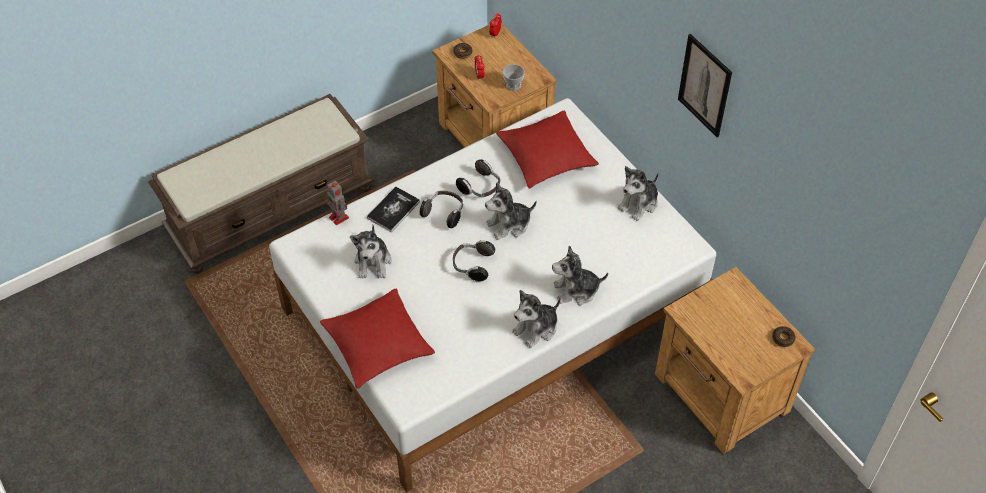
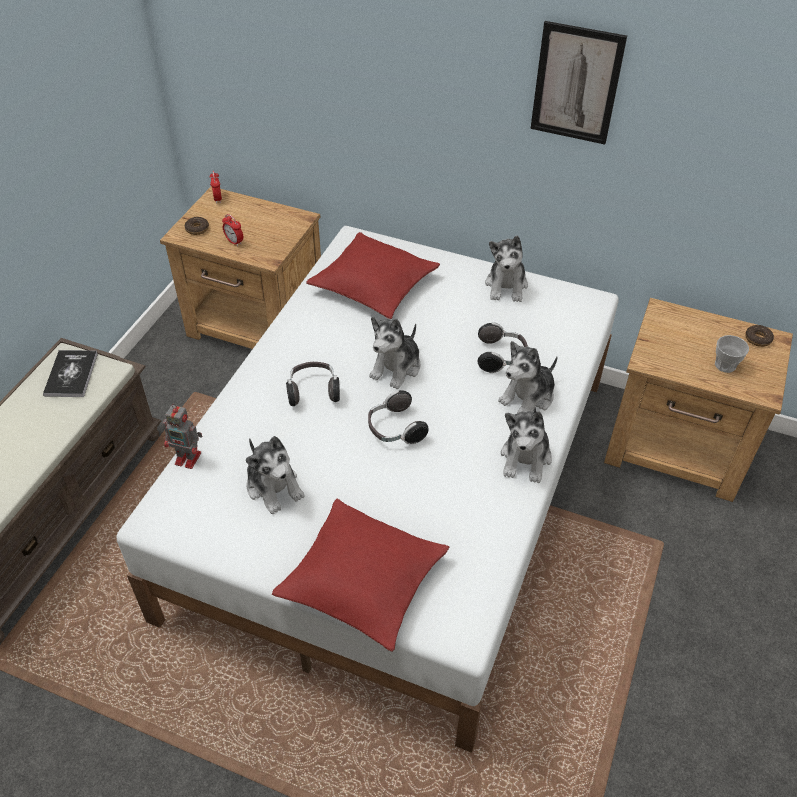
camera: 35 degrees left, 5 degrees down
book [367,187,420,232] -> book moved to [43,350,98,397]
headphones [456,159,500,197] -> headphones moved to [478,322,528,373]
cup [503,64,525,91] -> cup moved to [715,335,749,373]

